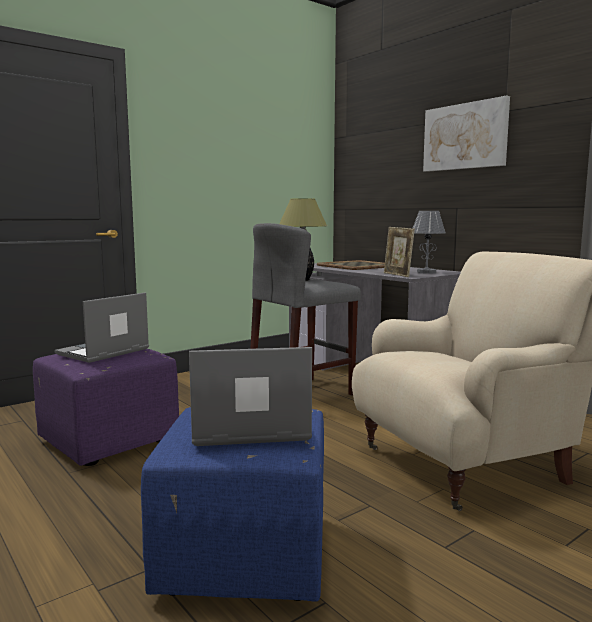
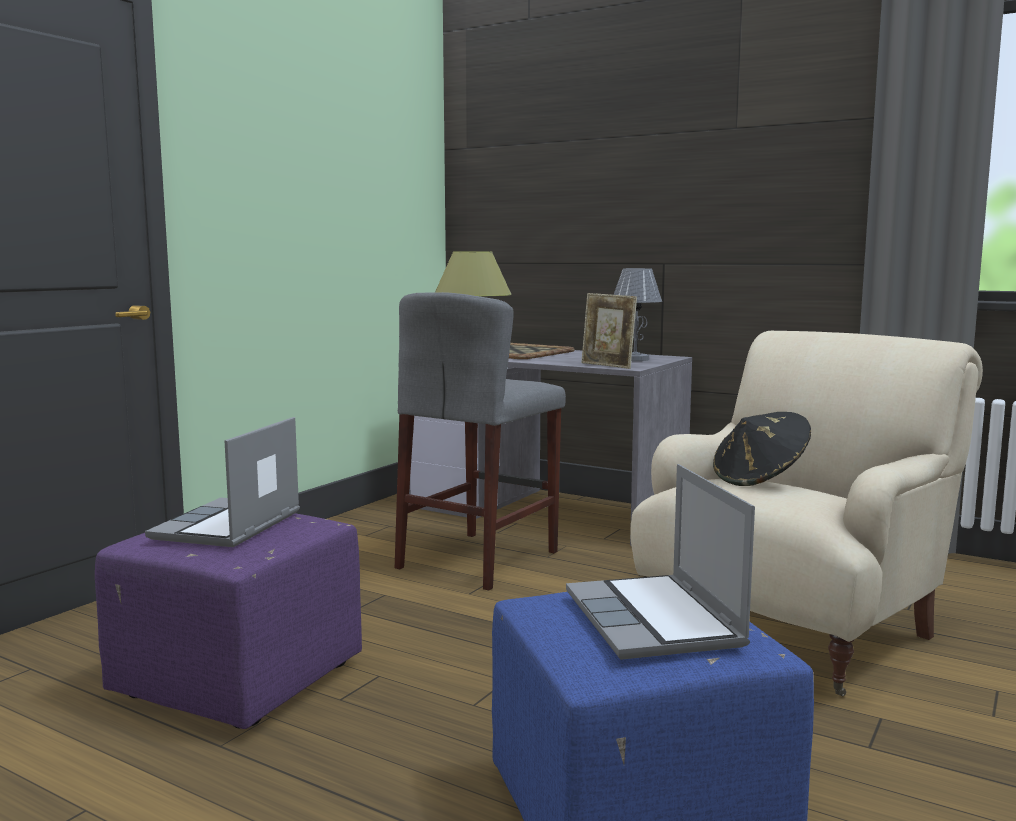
camera: 20 degrees left, 0 degrees up
laptop [189,347,312,446] -> laptop turned 75 degrees counterclockwise [566,464,755,660]
picture [423,96,510,172] -> none
none -> black hat [713,412,811,486]

